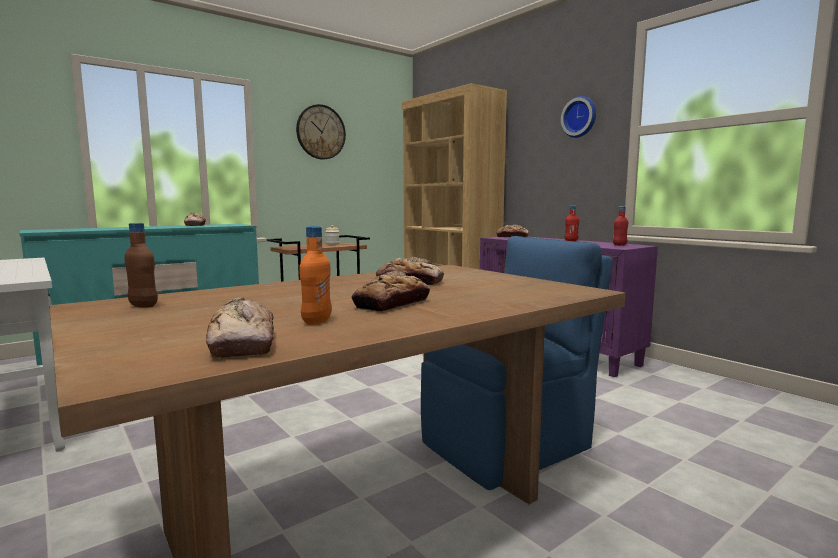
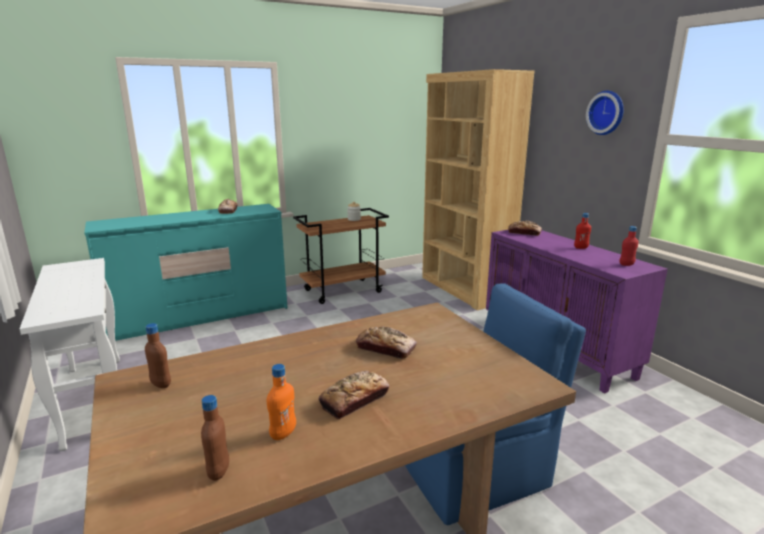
camera: 10 degrees right, 10 degrees up
bread [206,297,274,358] -> brown bottle [201,395,229,481]
wall clock [296,104,346,159] -> none

